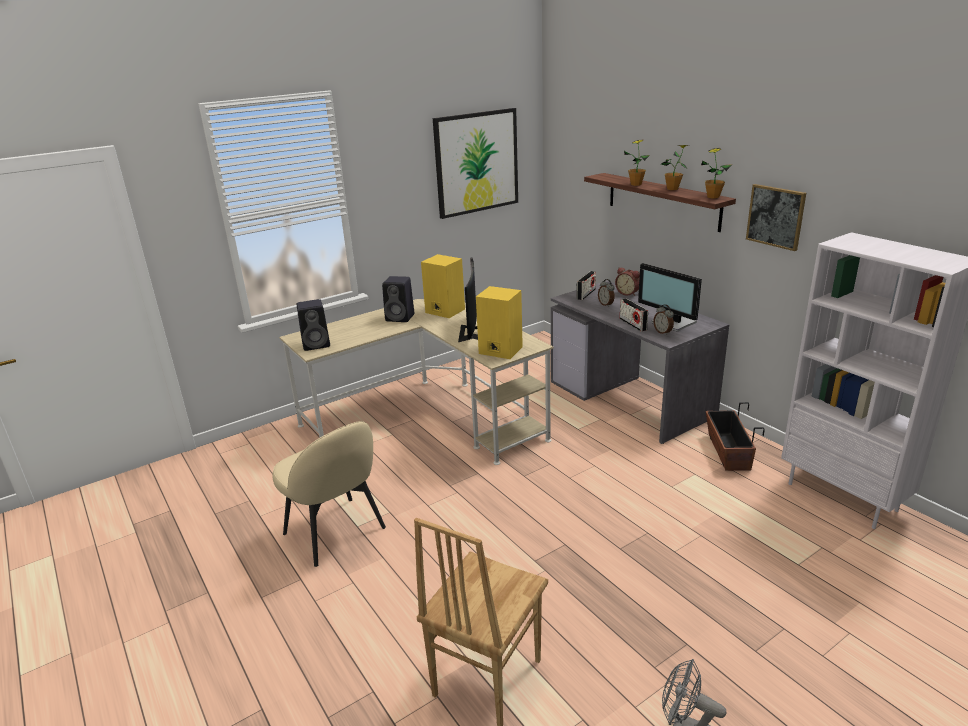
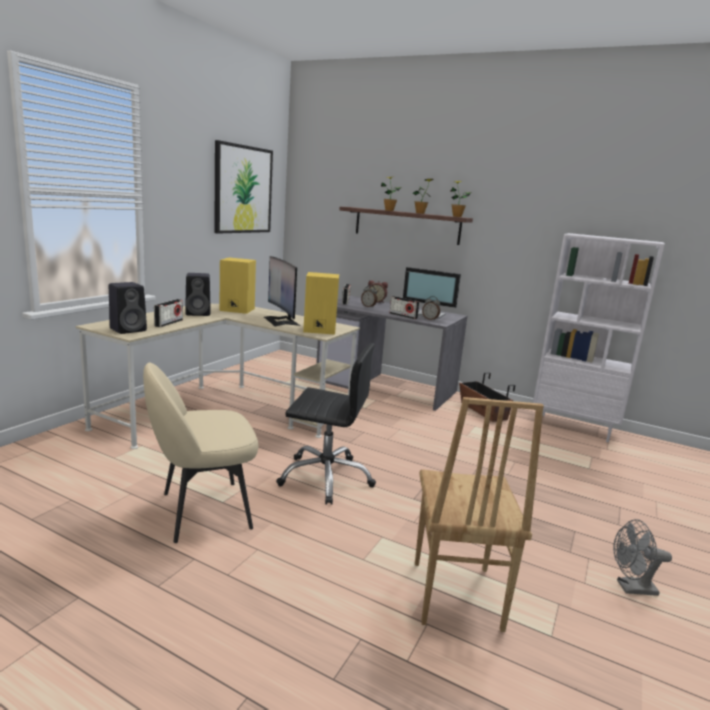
camera: 30 degrees left, 10 degrees down
beige chair [272,421,386,567] -> beige chair turned 135 degrees clockwise [143,362,258,543]
picture [746,184,806,251] -> none
none -> radio [154,299,183,327]
none -> black office chair [276,343,376,505]

